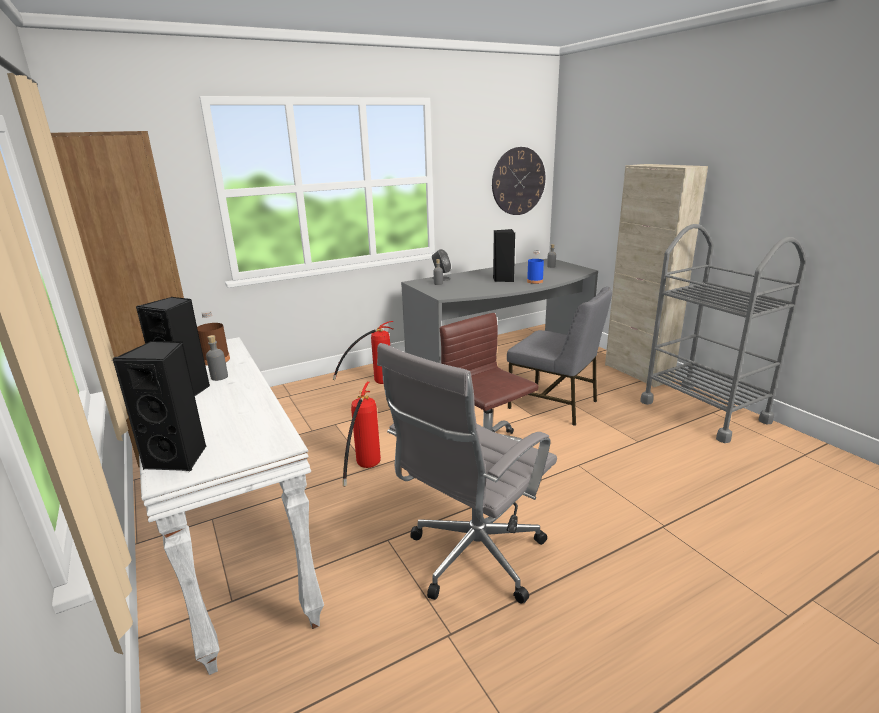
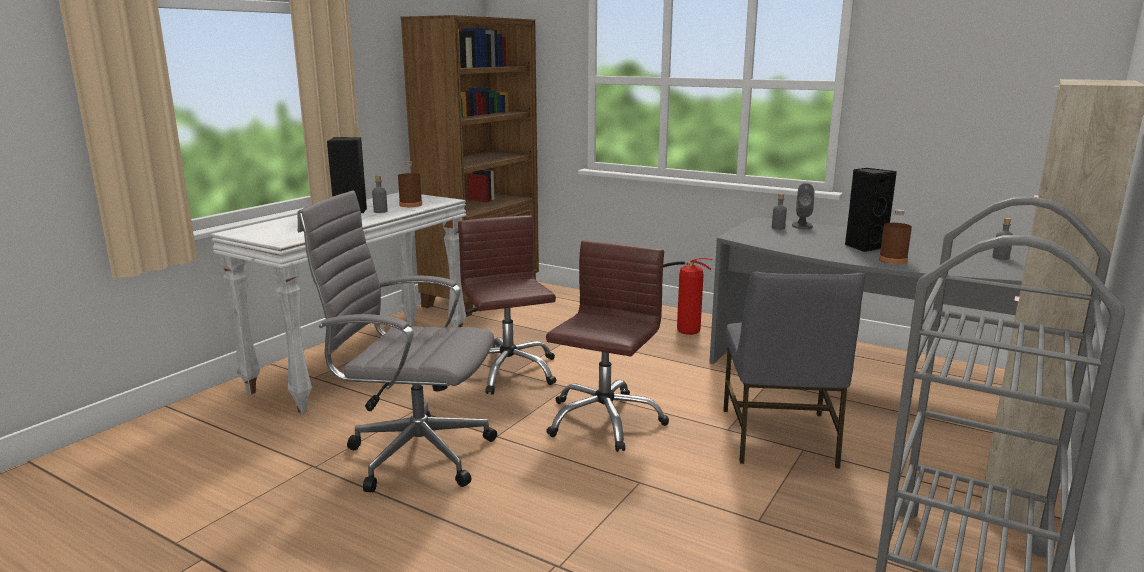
camera: 60 degrees right, 5 degrees down
black speaker [113,341,206,472] -> none
fire extinguisher [343,382,381,486] -> brown office chair [458,215,556,394]
wall clock [492,147,545,215] -> none
blue bottle [527,251,544,284] -> brown bottle [879,209,912,264]

